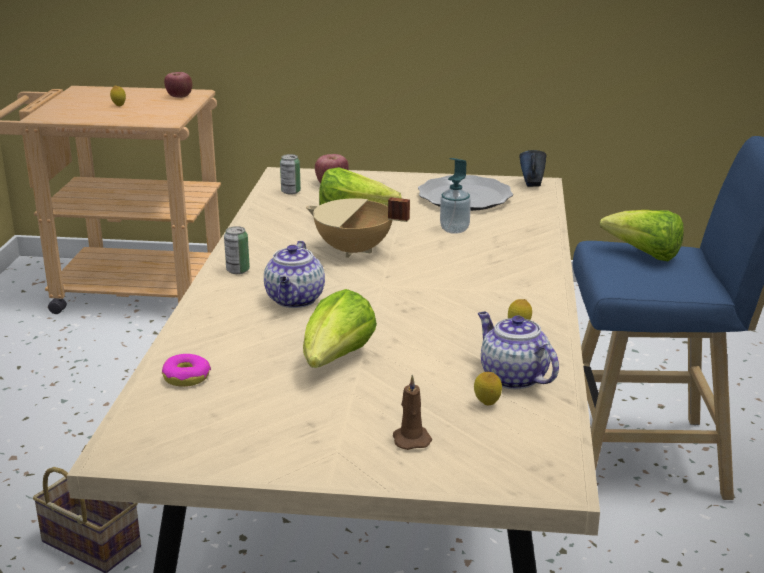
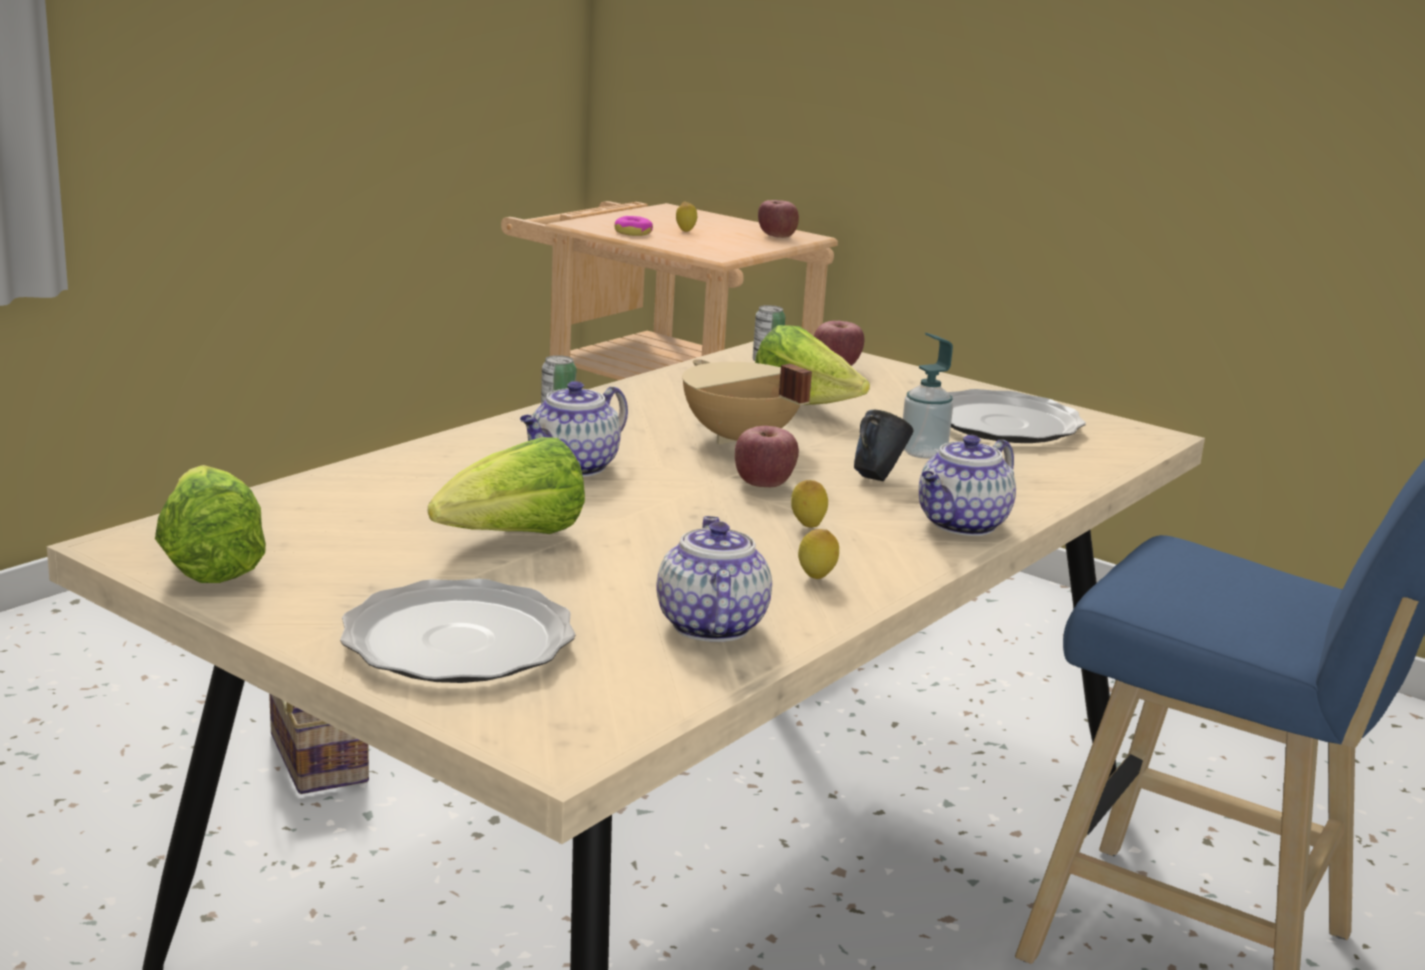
camera: 30 degrees right, 5 degrees down
donut [162,354,211,387] -> donut moved to [614,216,653,236]
brown candle [393,374,432,450] -> plate [340,579,576,683]
lemon [474,372,502,405] -> lemon moved to [791,480,828,528]
blue mug [519,150,546,187] -> blue mug moved to [854,409,914,481]
lettuce [600,210,684,261] -> lettuce moved to [155,465,266,583]
none -> apple [735,426,799,487]
none -> teapot [919,435,1016,536]

